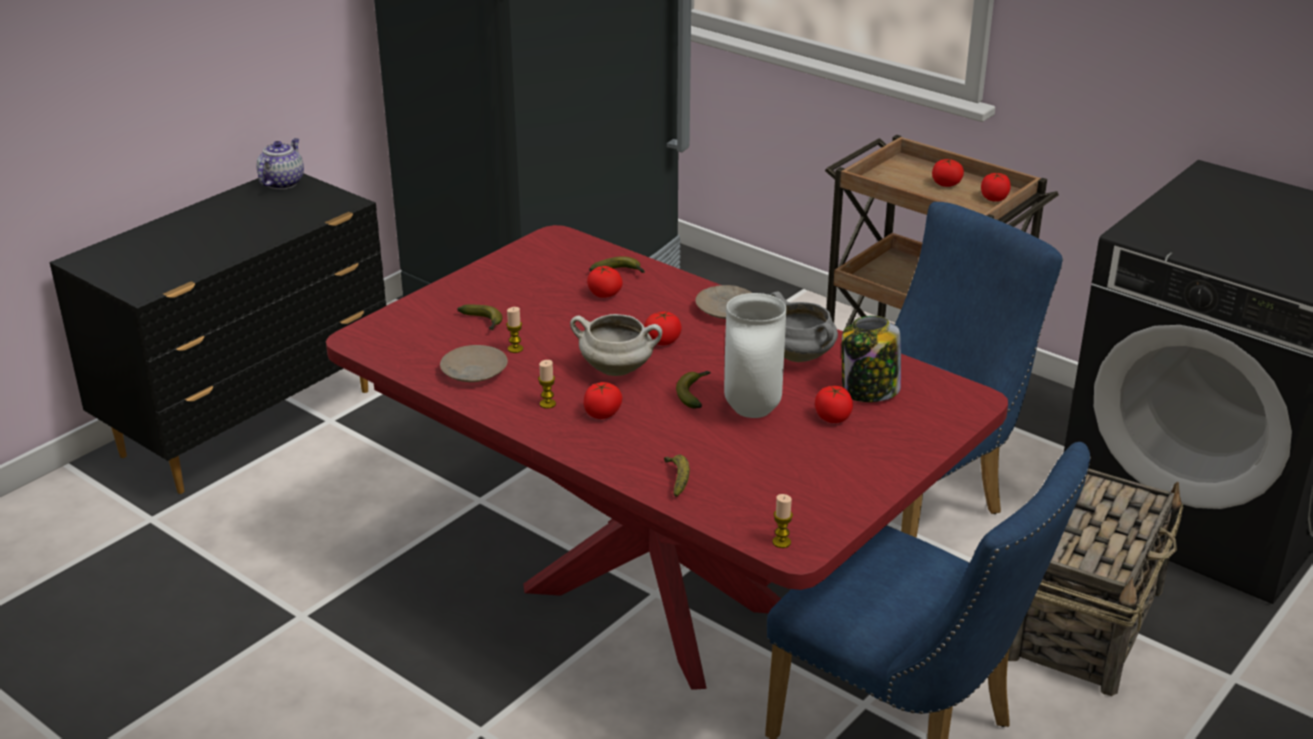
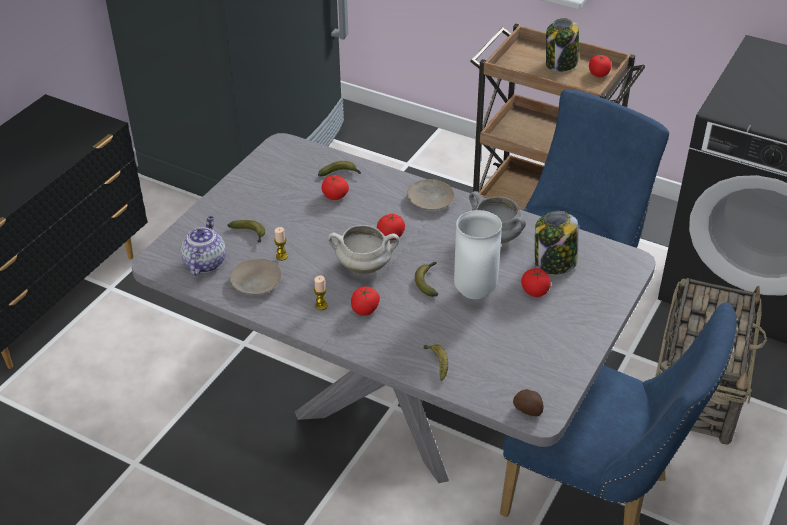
camera: 10 degrees left, 10 degrees up
teapot [256,138,304,189] -> teapot moved to [180,216,226,276]
red dining table [326,225,1008,690] -> grey dining table [132,133,656,483]
candle [772,494,793,548] -> potato [513,389,544,416]
tomato [932,159,964,187] -> jar [546,18,579,72]

